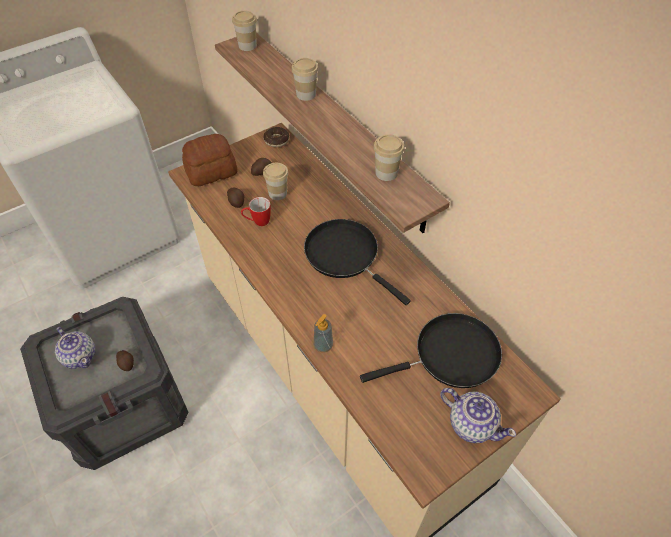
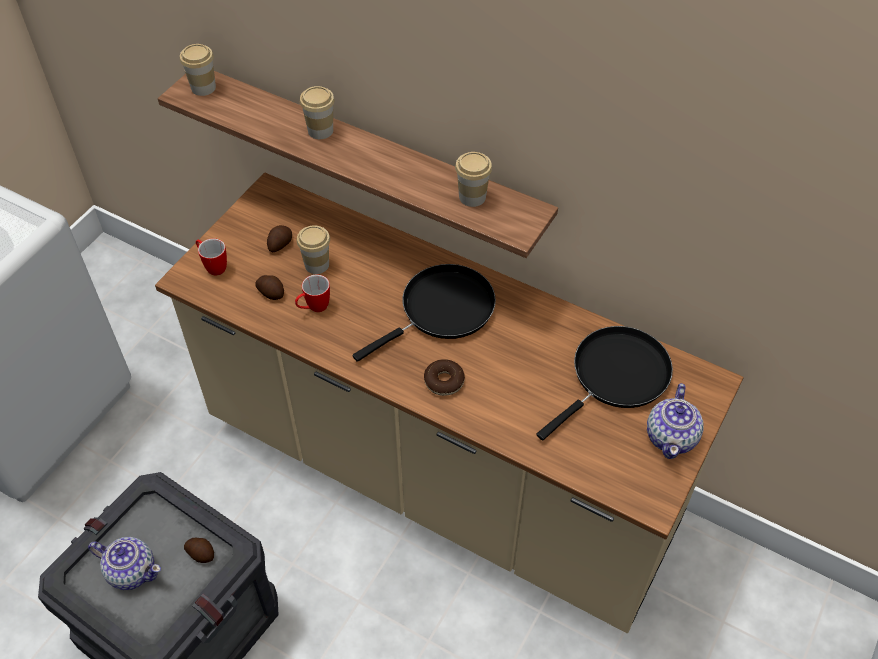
camera: 25 degrees left, 0 degrees up
bread [182,134,238,186] -> mug [196,238,227,275]
donut [263,127,289,147] -> donut moved to [424,359,465,396]
black frying pan [304,219,411,305] -> black frying pan turned 120 degrees clockwise [353,264,496,362]
soap dispenser [314,314,333,353] -> none
teapot [440,388,516,443] -> teapot turned 90 degrees clockwise [647,383,704,459]

